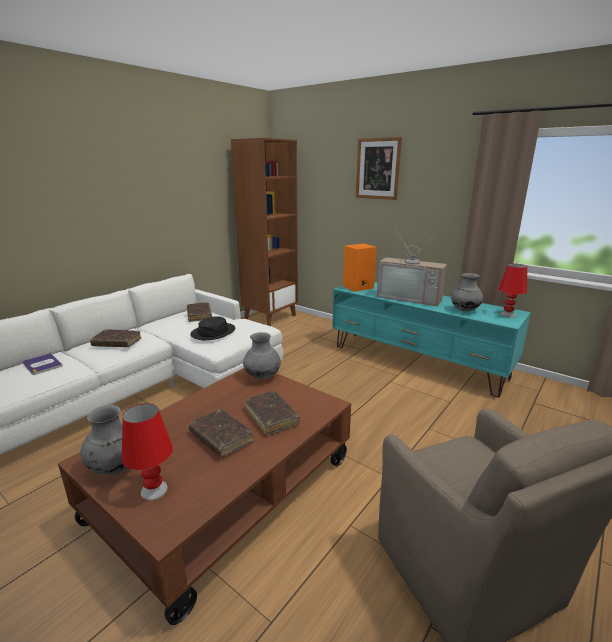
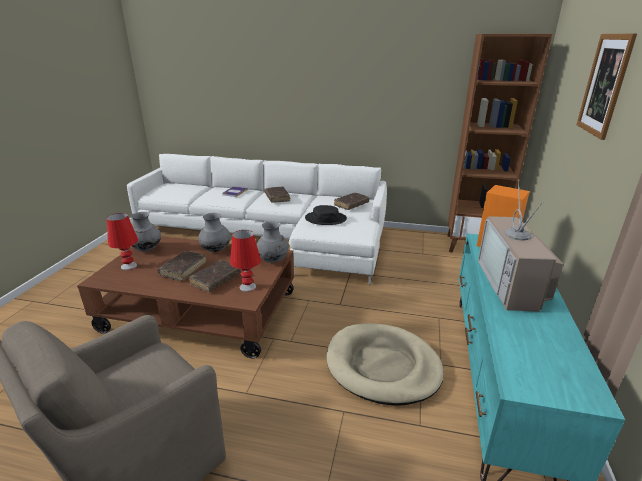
camera: 65 degrees right, 5 degrees up
grey vase [451,273,483,311] -> grey vase moved to [198,213,231,252]
red table lamp [499,263,527,317] -> red table lamp moved to [230,230,261,292]
none -> beige dog bed [327,323,444,406]

